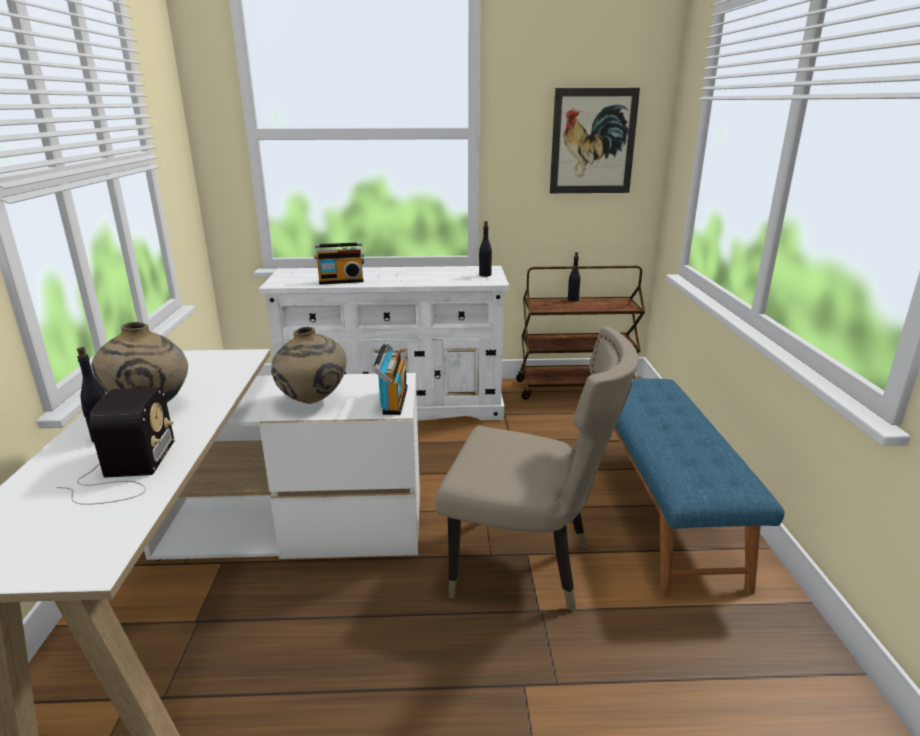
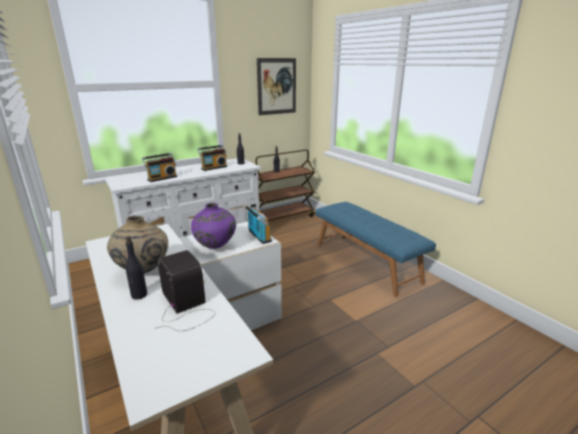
camera: 30 degrees left, 0 degrees up
beige vase [271,327,346,404] -> purple vase [191,203,236,249]
beige chair [435,327,638,611] -> none
none -> radio [197,145,227,171]

